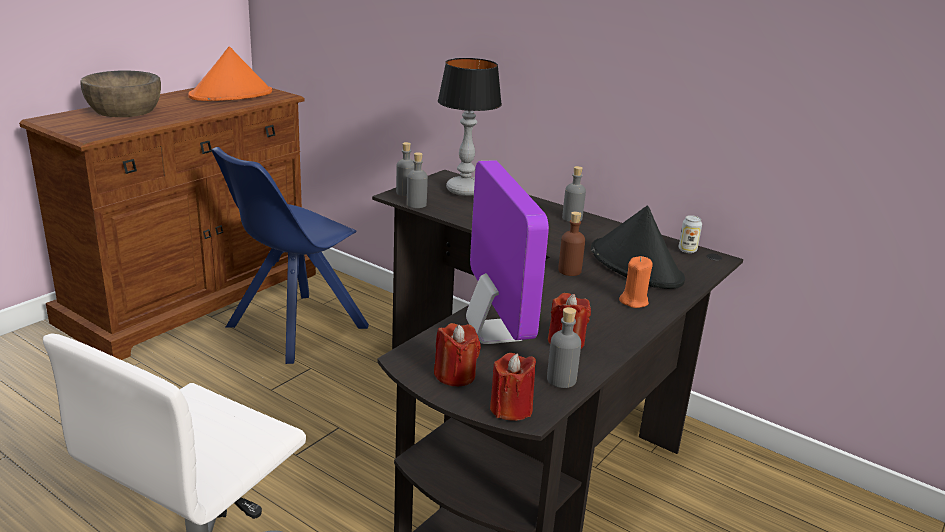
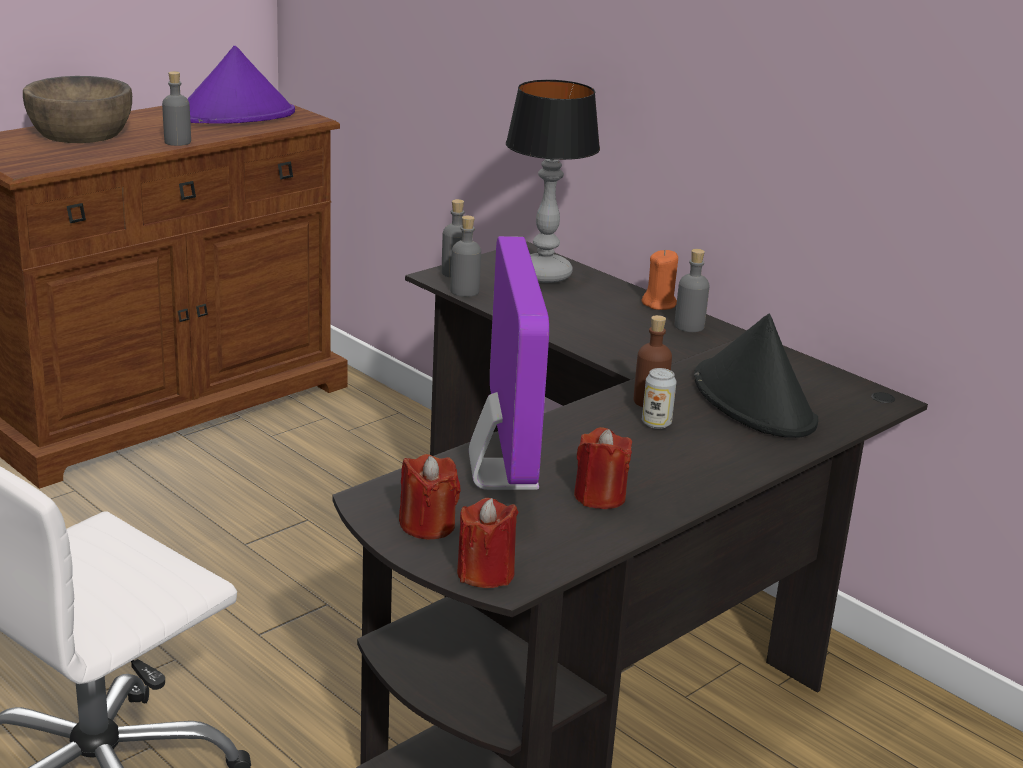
camera: 10 degrees right, 0 degrees up
orange hat [188,47,272,101] -> purple hat [188,46,295,124]
blue chair [212,147,369,364] -> none
grey bottle [547,307,581,388] -> grey bottle moved to [162,71,191,146]
orange candle [619,256,653,308] -> orange candle moved to [642,249,678,310]
can [678,215,702,253] -> can moved to [642,368,676,429]

